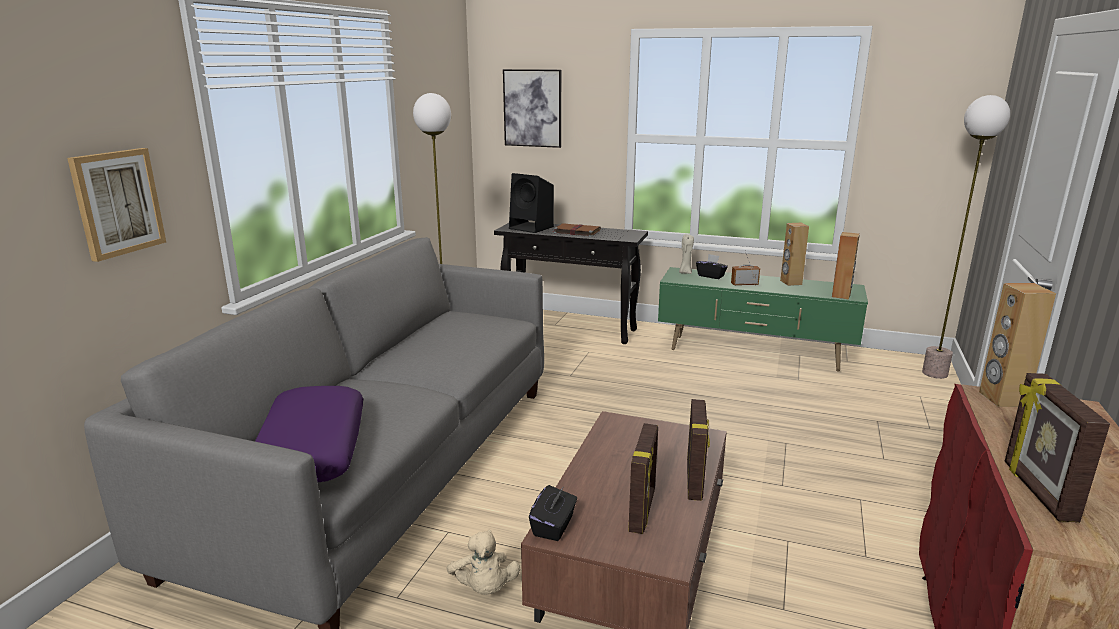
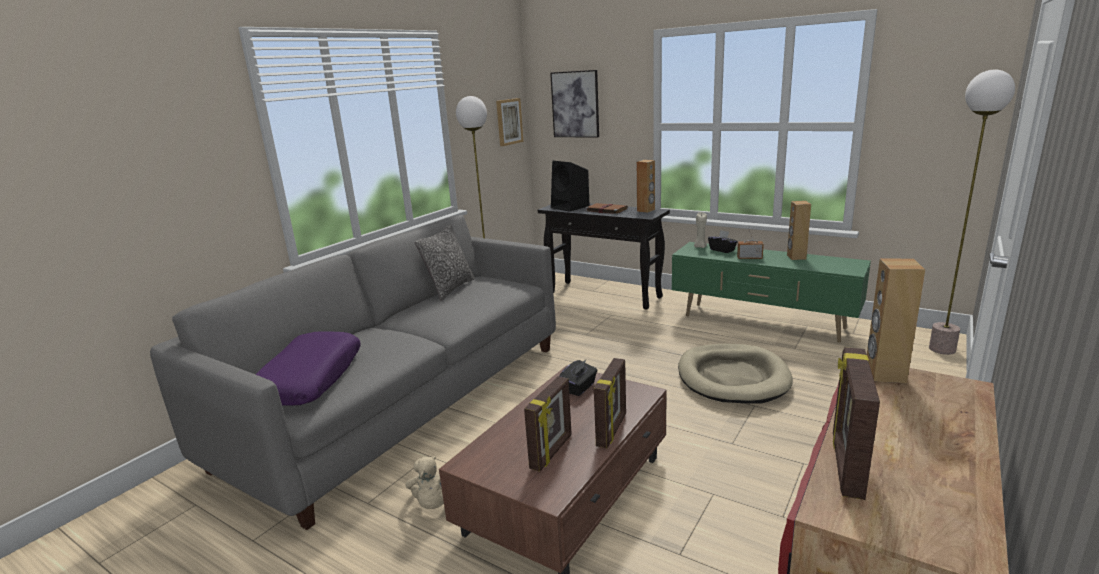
camera: 15 degrees right, 0 degrees up
picture [67,148,166,262] -> picture moved to [496,98,523,146]
black tissue box [529,485,577,541] -> black tissue box moved to [559,360,598,396]
brown speaker [832,232,860,299] -> brown speaker moved to [637,160,655,213]
none -> pillow [415,224,475,301]
none -> beige dog bed [678,343,793,403]

